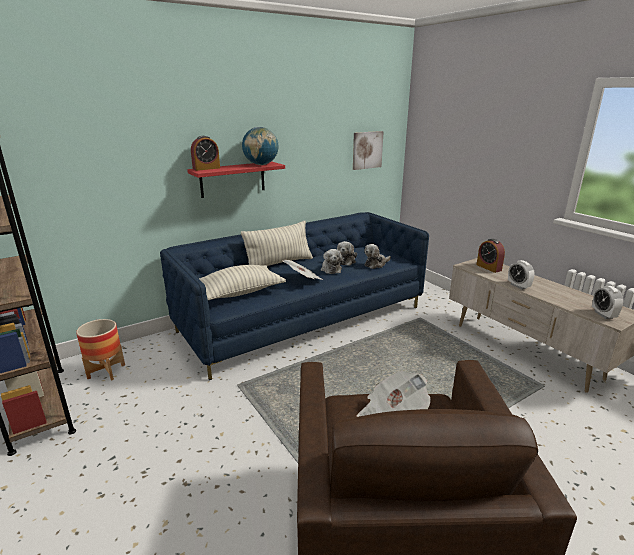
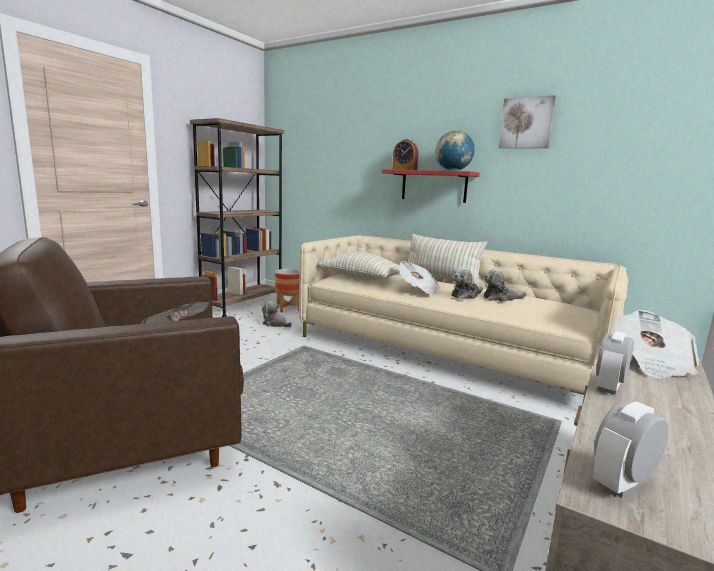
camera: 65 degrees right, 10 degrees down
blue sofa [160,212,429,380] -> beige sofa [299,235,629,395]
picture [353,131,384,170] -> picture moved to [499,95,556,148]
plush toy [364,244,391,269] -> plush toy moved to [262,301,292,327]
alarm clock [476,239,505,273] -> newspaper [614,310,699,378]

